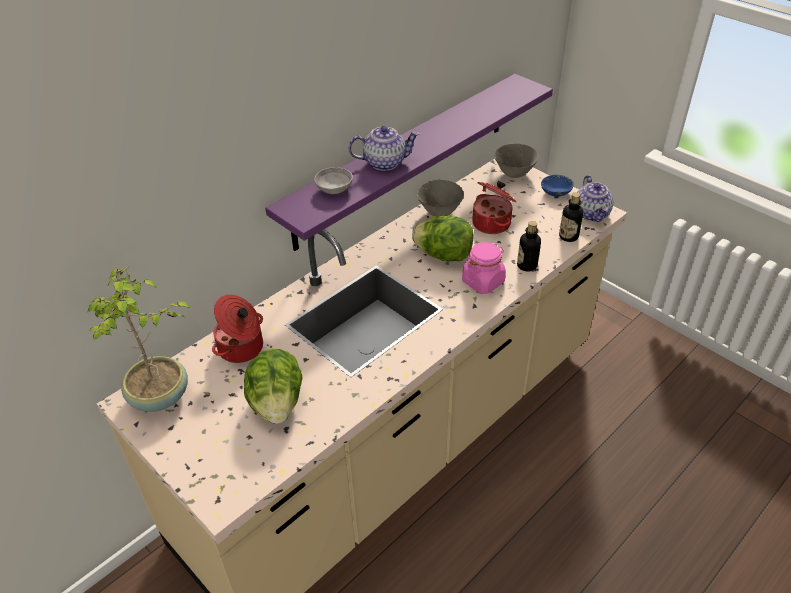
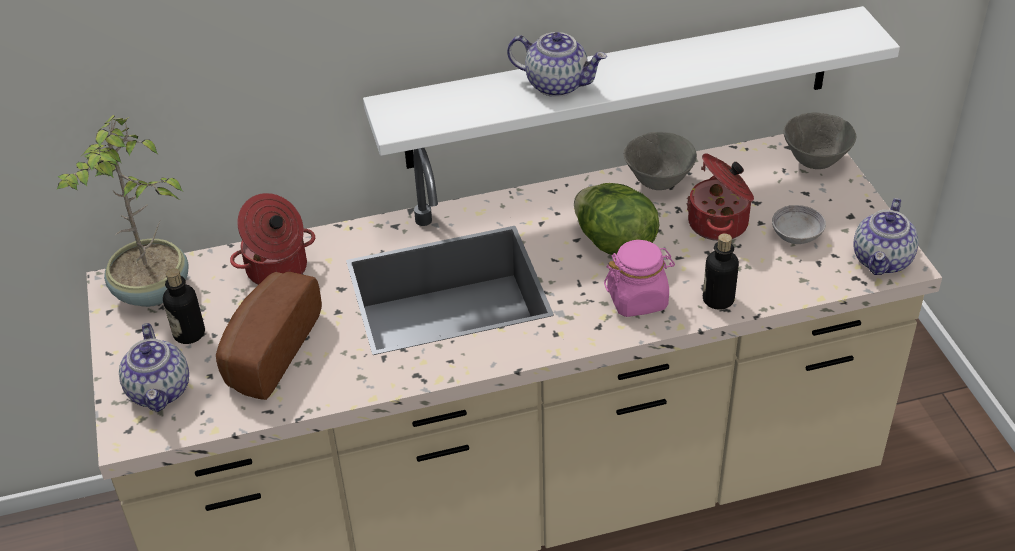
camera: 30 degrees right, 0 degrees up
lettuce [244,349,303,424] -> bread [216,272,322,400]
purple shelf [265,74,553,251] -> white shelf [363,6,900,169]
grey bowl [314,167,353,194] -> grey bowl moved to [772,205,826,244]
blue bowl [541,175,574,197] -> none
bottle [559,193,583,242] -> bottle moved to [163,268,205,344]
none -> teapot [119,323,189,412]

